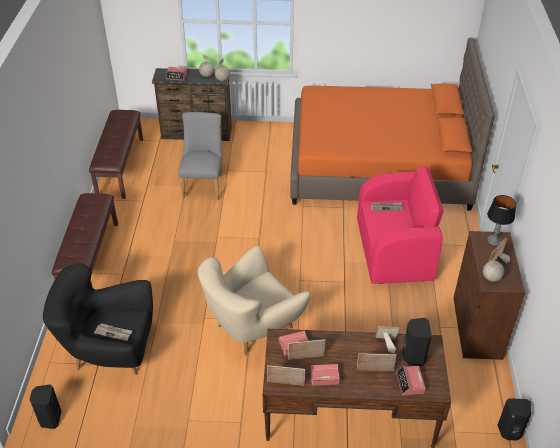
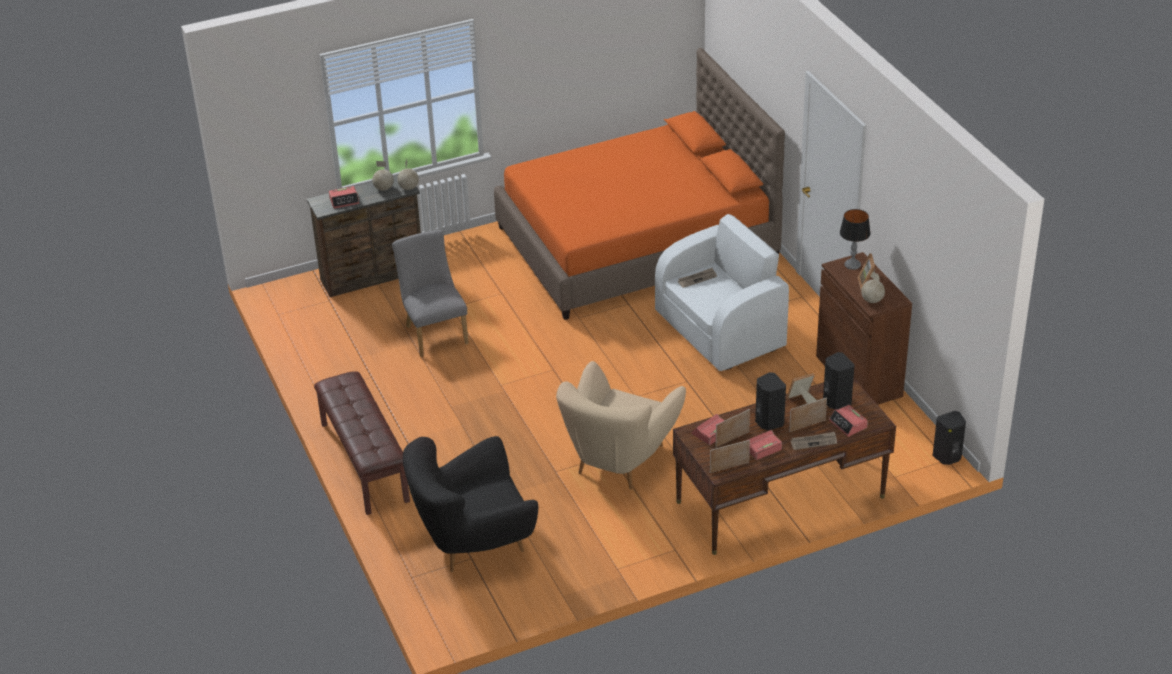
camera: 25 degrees left, 5 degrees down
black speaker [29,385,61,429] -> black speaker moved to [755,372,786,430]
brown bench [89,110,143,199] -> none
newspaper [94,323,132,341] -> newspaper moved to [791,432,837,450]
pink armchair [357,166,444,284] -> white armchair [655,214,789,371]

